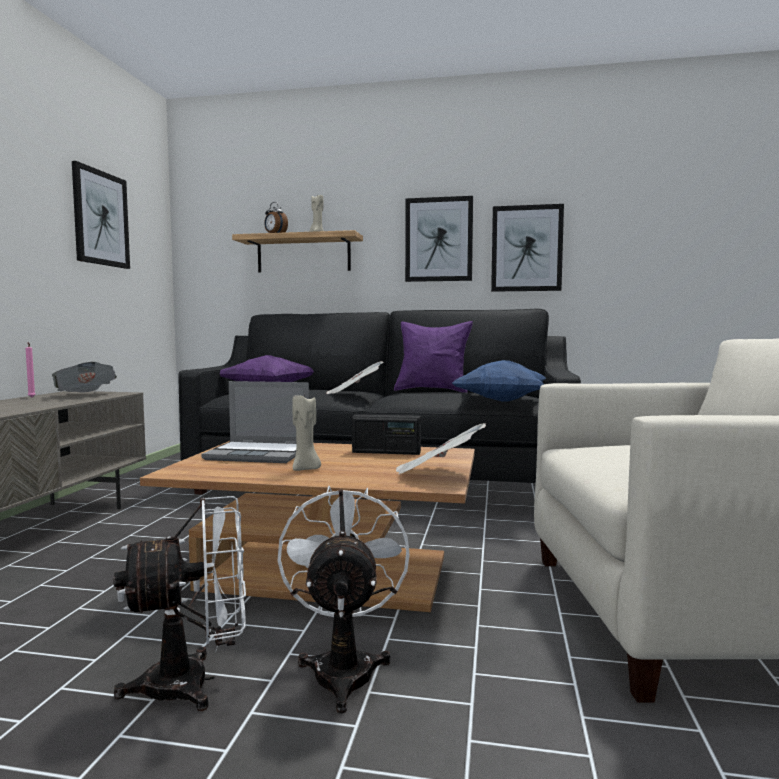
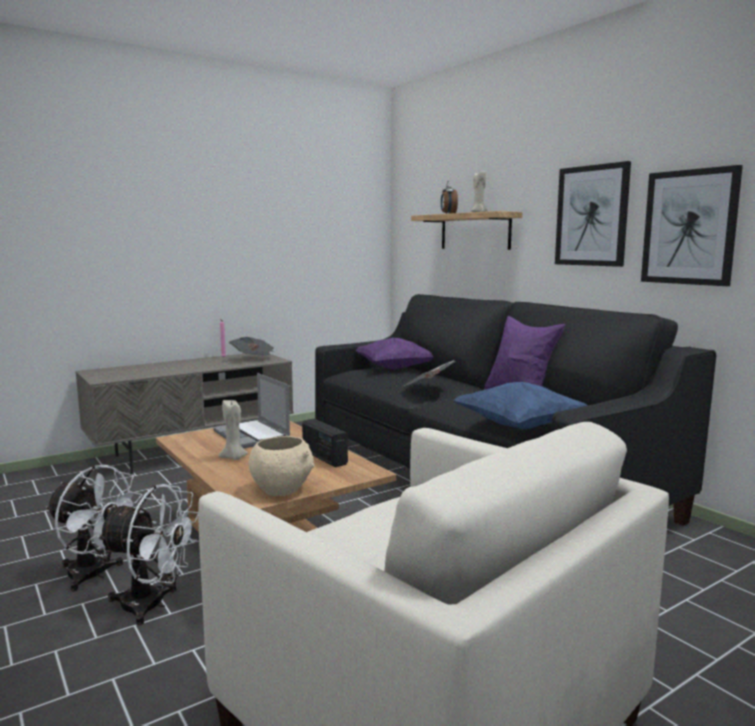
camera: 45 degrees right, 5 degrees up
picture [72,161,130,269] -> none
white fan [278,486,410,714] -> white fan turned 60 degrees clockwise [97,484,198,625]
newspaper [396,423,486,474] -> beige bowl [249,436,315,496]

